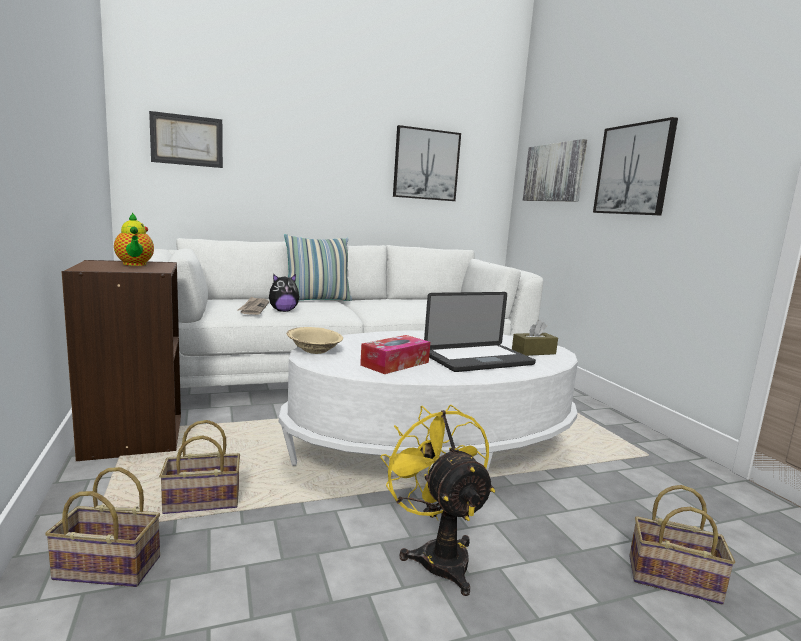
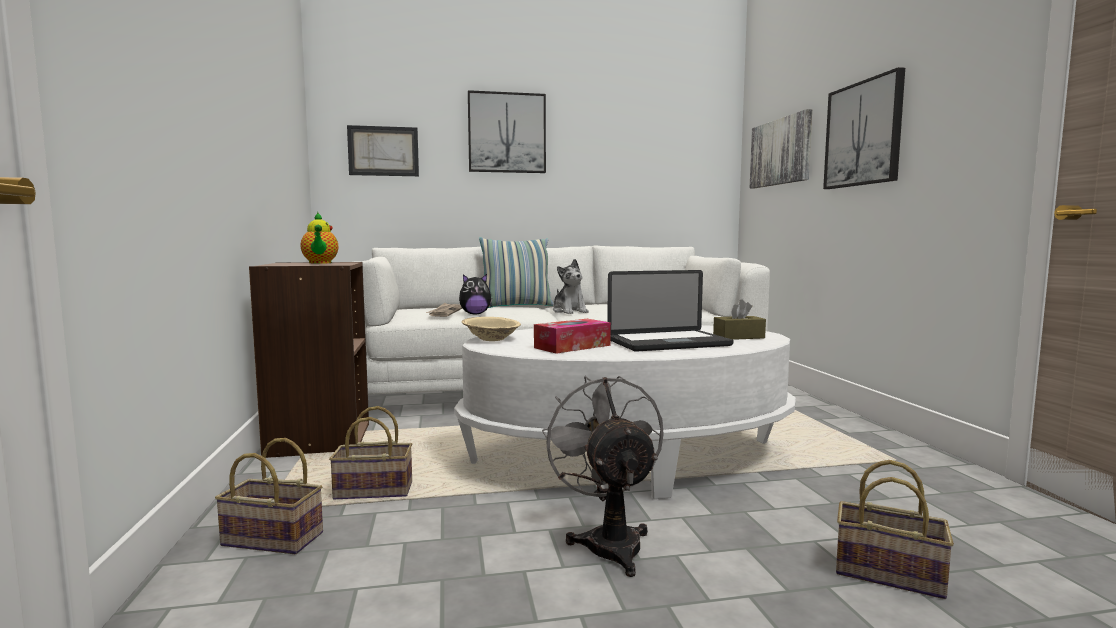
camera: 10 degrees right, 5 degrees down
yellow fan [380,405,495,596] -> grey fan [542,376,664,577]
picture [393,125,461,201] -> picture moved to [468,90,546,173]
none -> plush toy [553,259,589,314]

